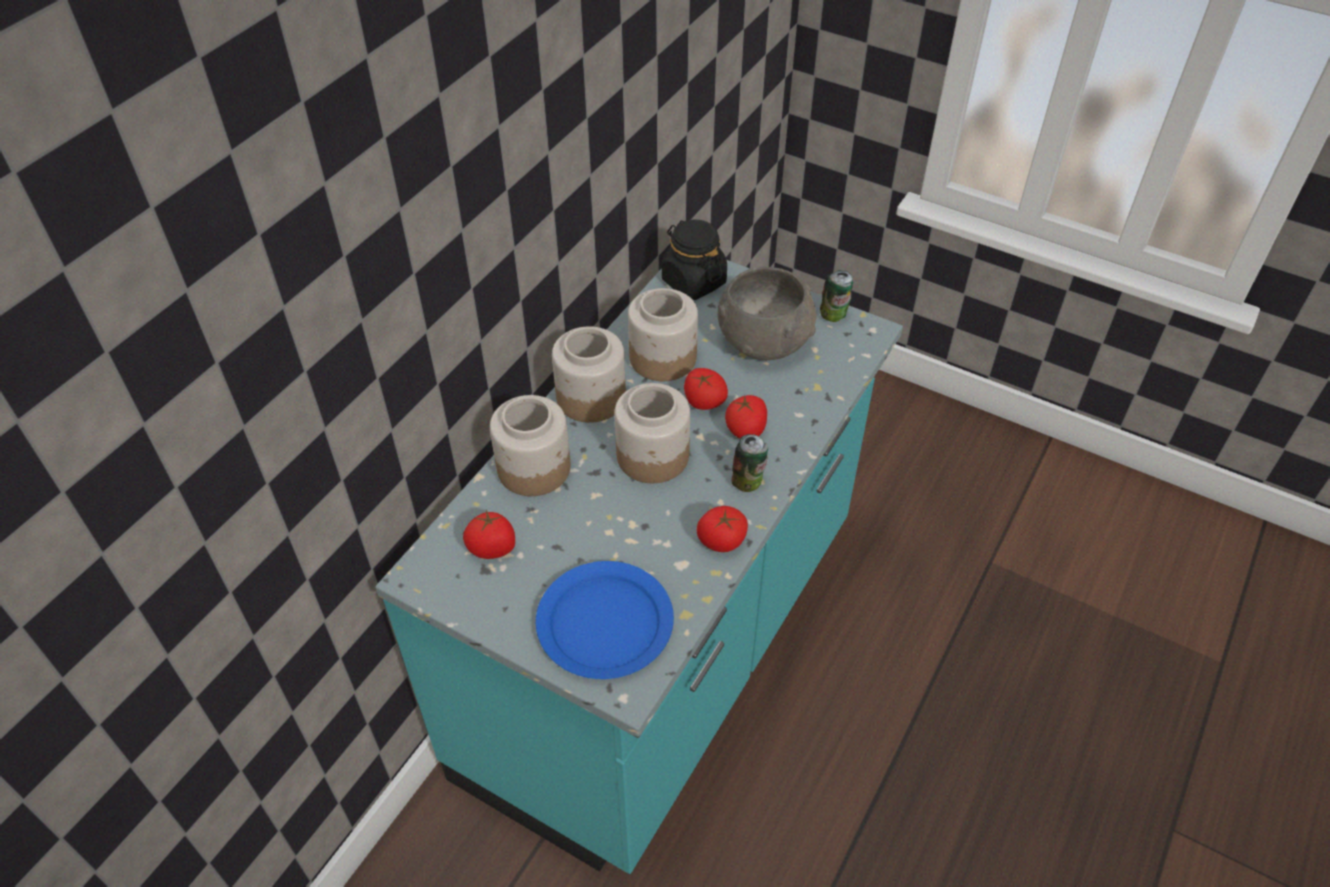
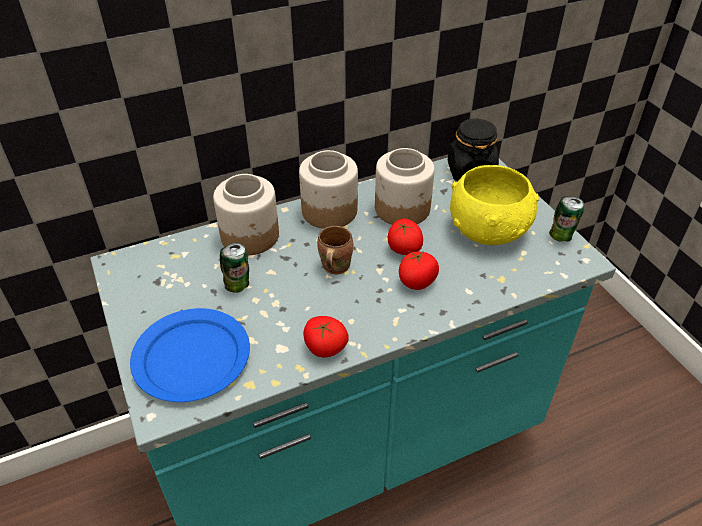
camera: 35 degrees right, 5 degrees down
tomato [463,510,515,559] -> none
jar [614,383,690,483] -> brown mug [317,226,354,274]
grey bowl [717,267,817,360] -> yellow bowl [450,165,539,245]
can [732,434,768,492] -> can moved to [220,243,249,293]

